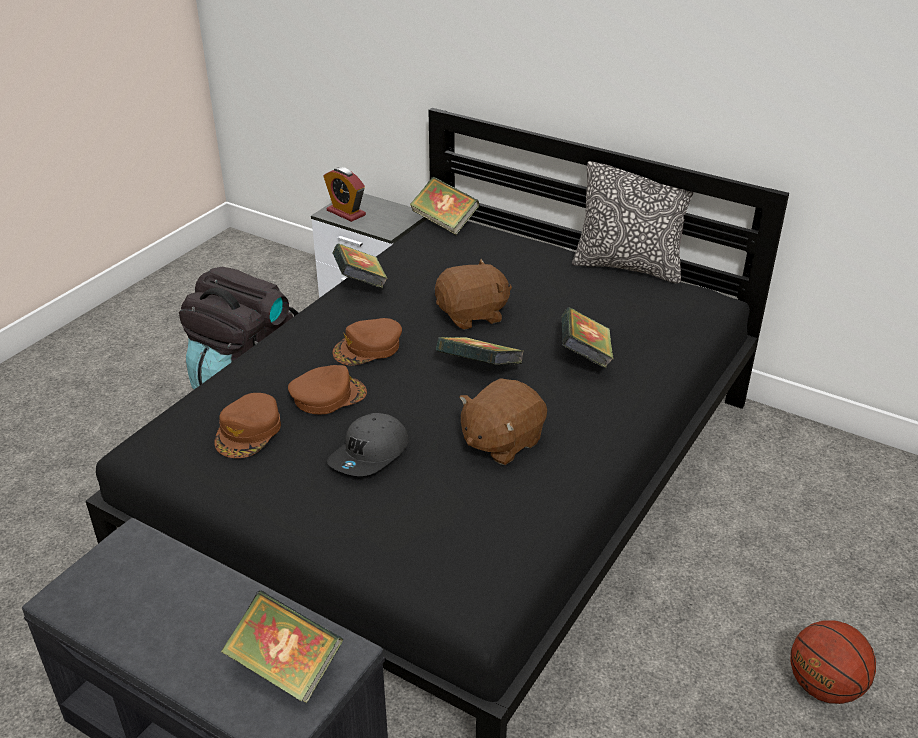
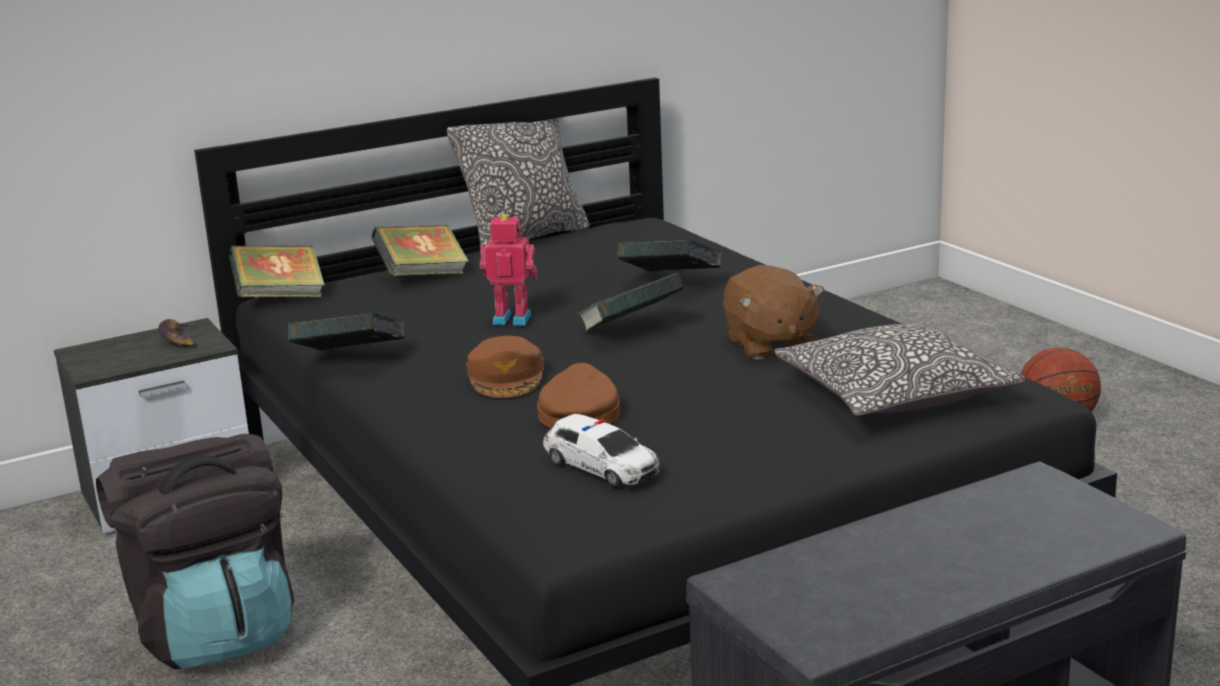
camera: 60 degrees left, 15 degrees down
brown cap [214,393,281,458] -> toy car [543,414,660,487]
book [221,590,343,703] -> book moved to [371,225,469,276]
alarm clock [323,167,366,222] -> none
grey cap [327,413,409,476] -> none
brown plush toy [435,259,512,330] -> toy robot [480,214,537,325]
none -> banana [158,319,196,347]
none -> pillow [774,321,1025,416]

